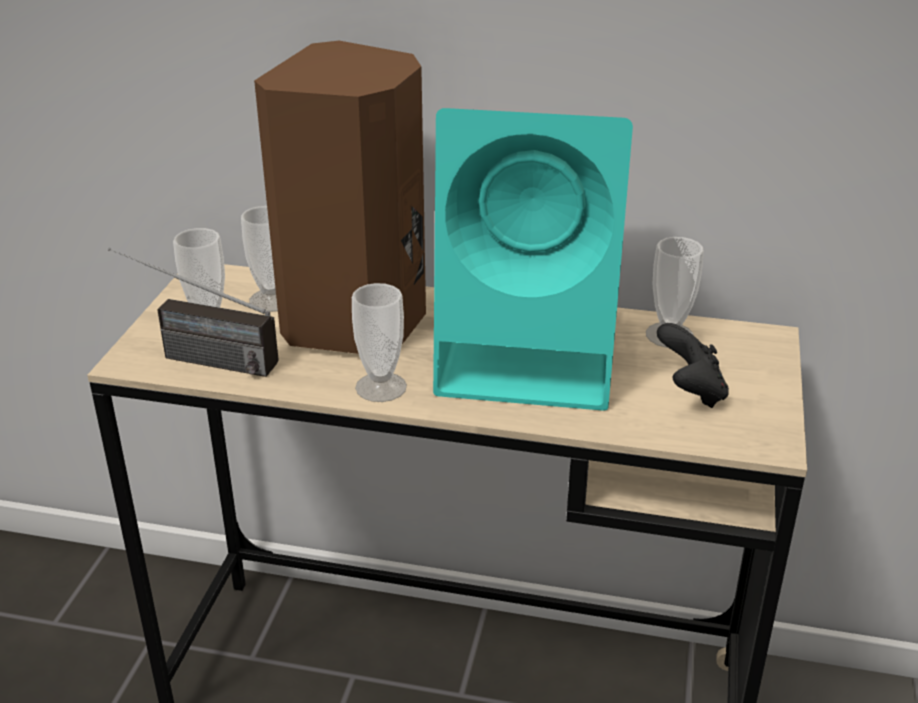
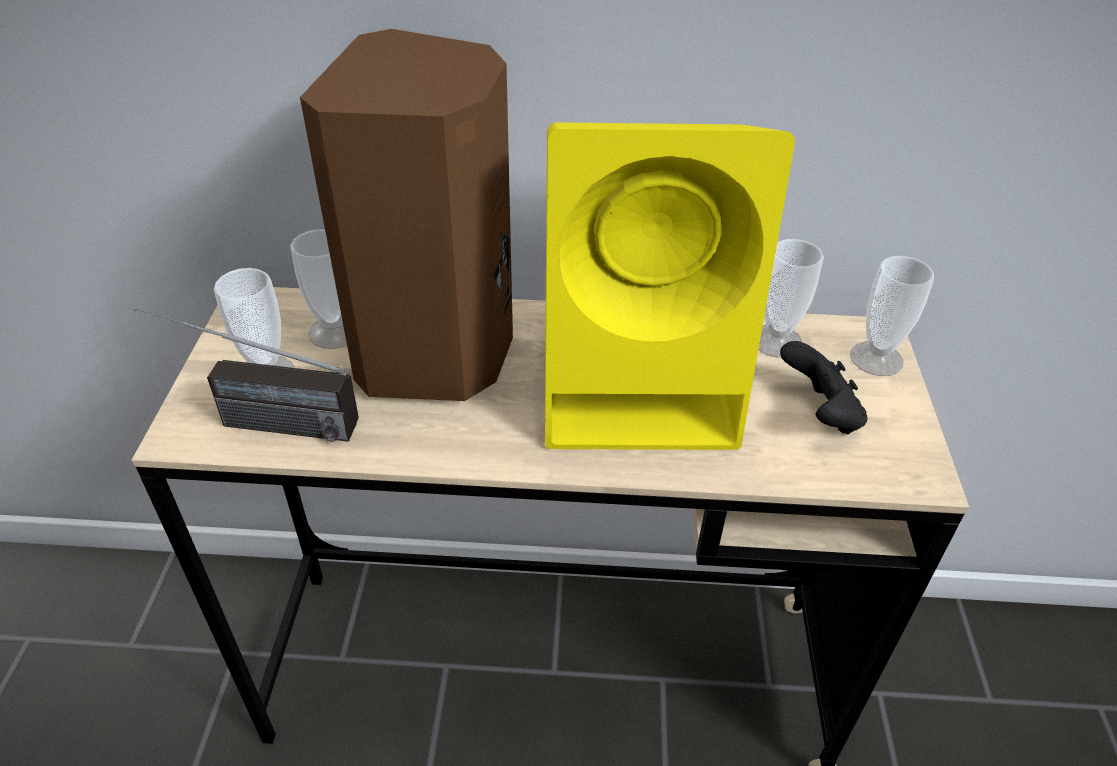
camera: 10 degrees left, 10 degrees up
cup [352,283,407,402] -> cup moved to [850,256,934,376]
turquoise speaker [433,108,633,411] -> yellow speaker [545,122,795,450]

